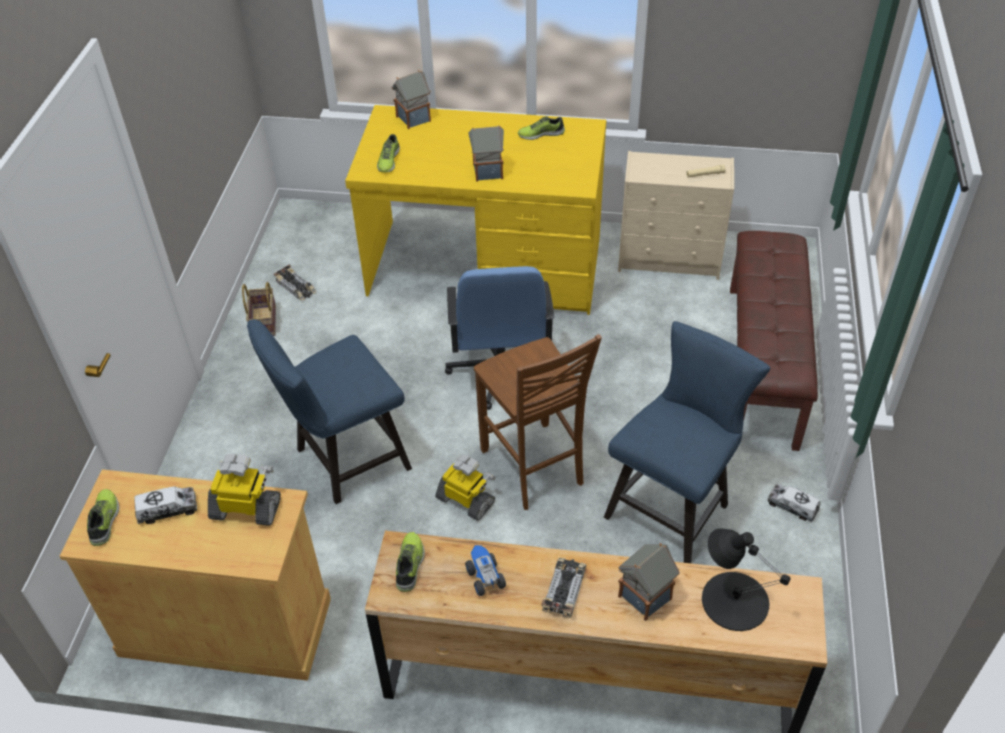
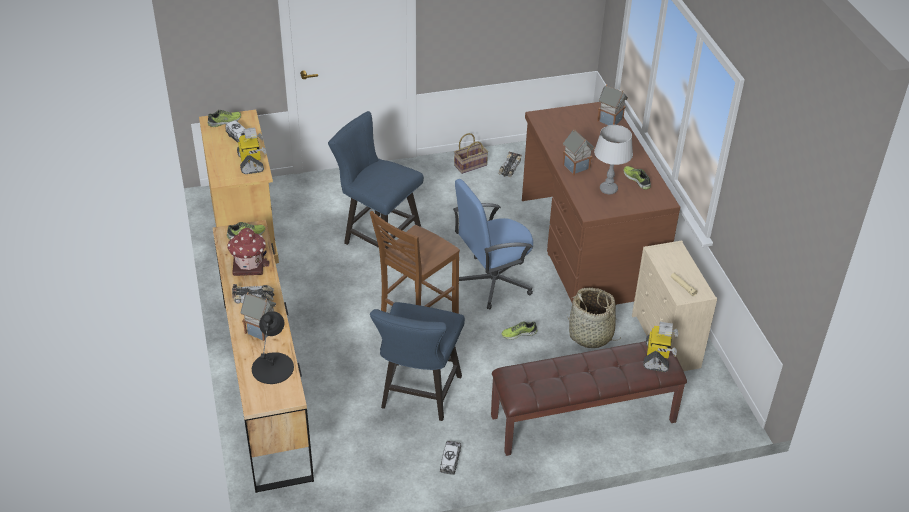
camera: 65 degrees right, 5 degrees down
yellow desk [345,105,606,315] -> brown desk [522,102,680,305]
shoe [377,134,400,172] -> shoe moved to [502,322,537,339]
toy robot [435,455,495,521] -> toy robot moved to [643,322,678,372]
toy truck [465,545,506,596] -> toy house [227,228,269,276]
blue chair [604,321,770,563] -> blue chair turned 90 degrees clockwise [370,302,465,421]
none -> basket [567,288,617,348]
none -> grey table lamp [594,125,633,194]

